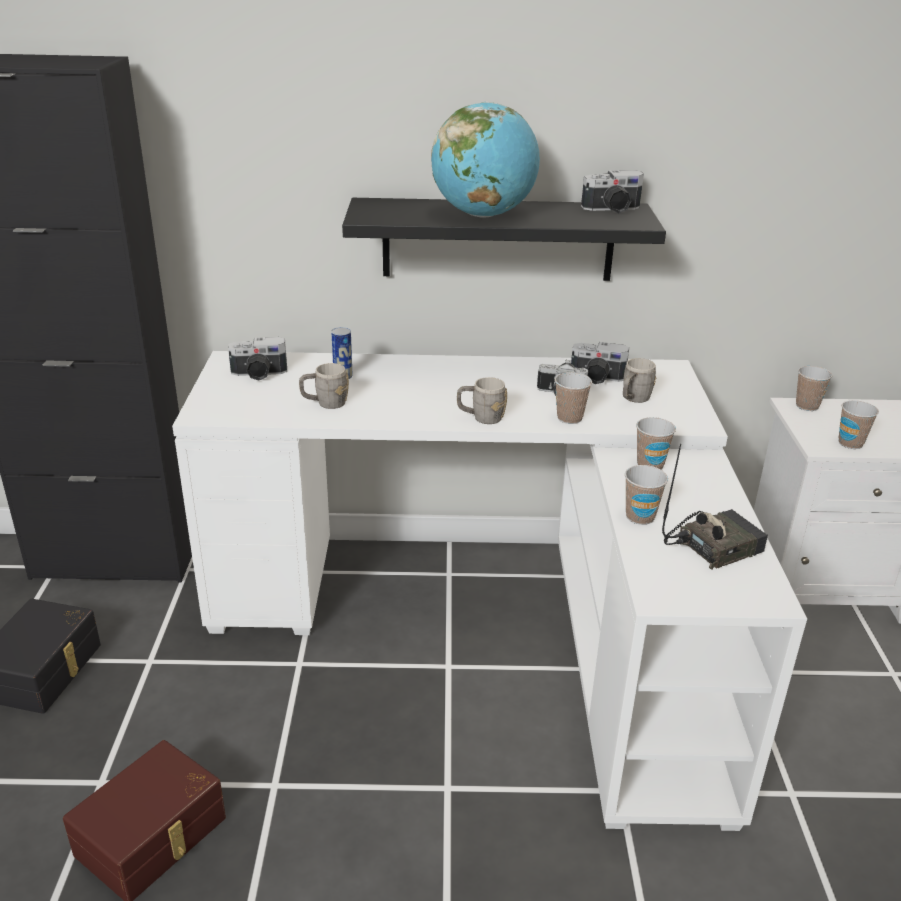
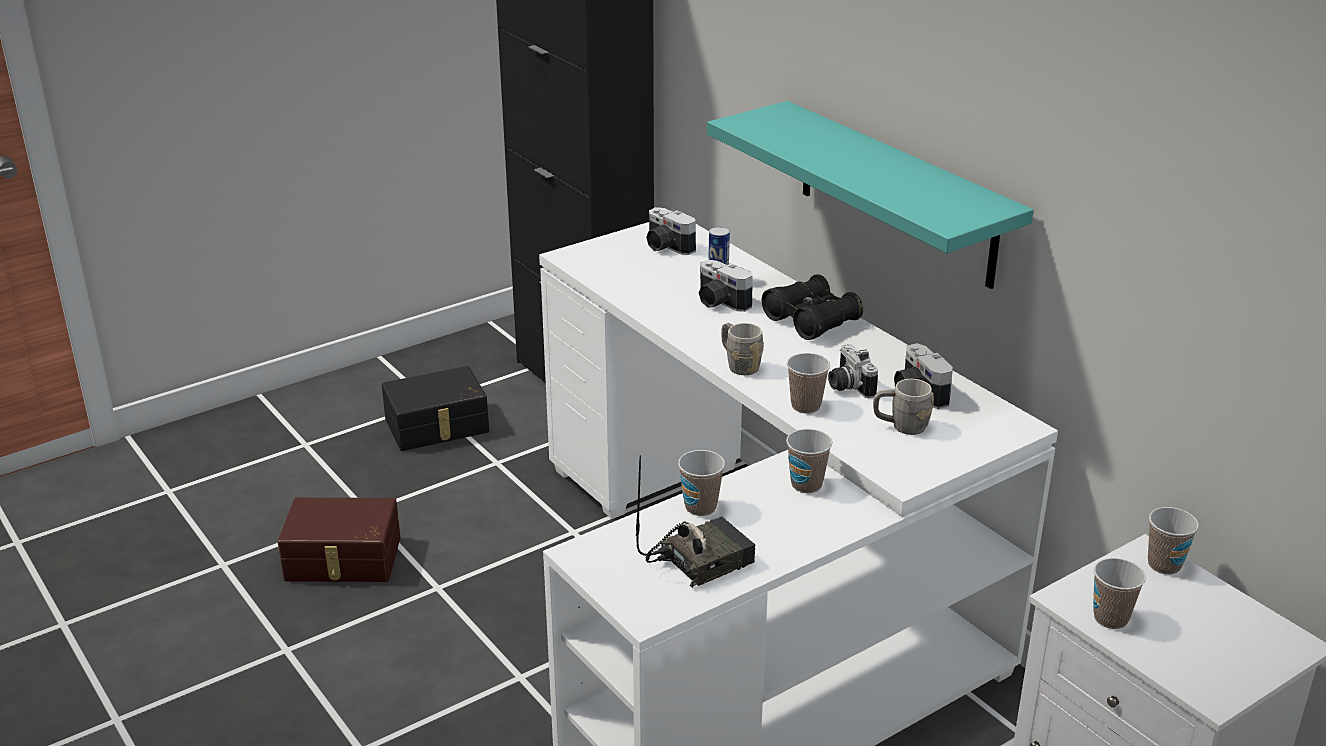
camera: 55 degrees right, 0 degrees up
grey mug [299,363,349,409] -> none
black shelf [342,198,666,281] -> turquoise shelf [707,101,1034,289]
globe [431,102,540,217] -> none
camera [581,170,644,213] -> camera moved to [699,260,753,312]
radio [662,443,768,570] -> radio turned 60 degrees counterclockwise [636,456,755,588]
none -> black binoculars [762,274,863,340]

